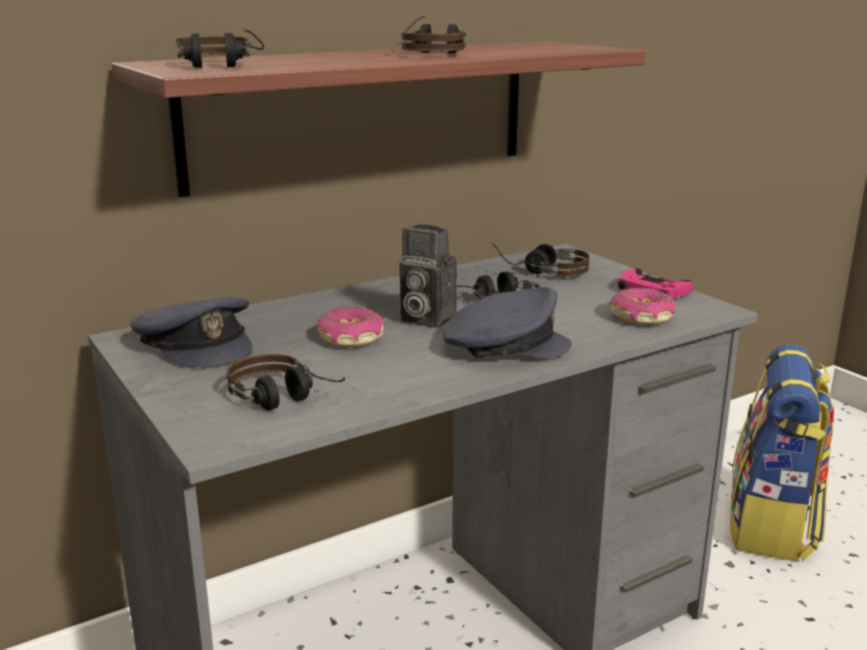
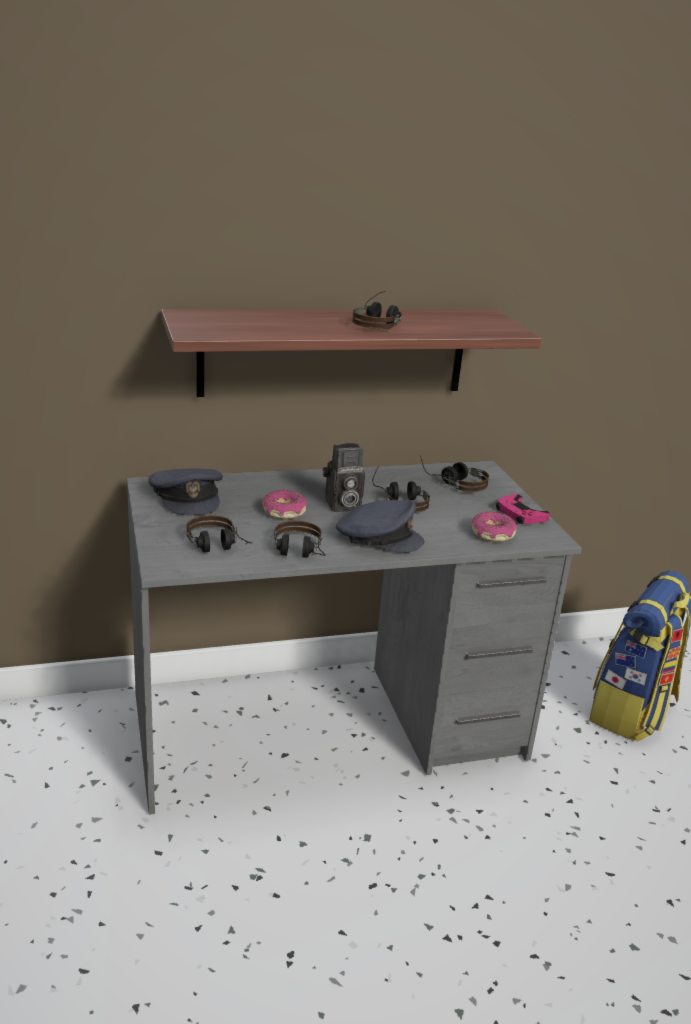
camera: 15 degrees right, 5 degrees up
headphones [176,29,264,68] -> headphones moved to [274,521,326,558]
camera [399,224,457,328] -> camera turned 60 degrees counterclockwise [323,443,365,512]

